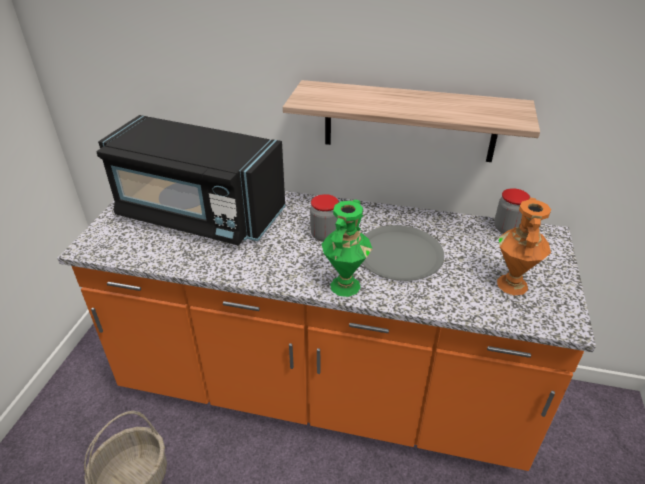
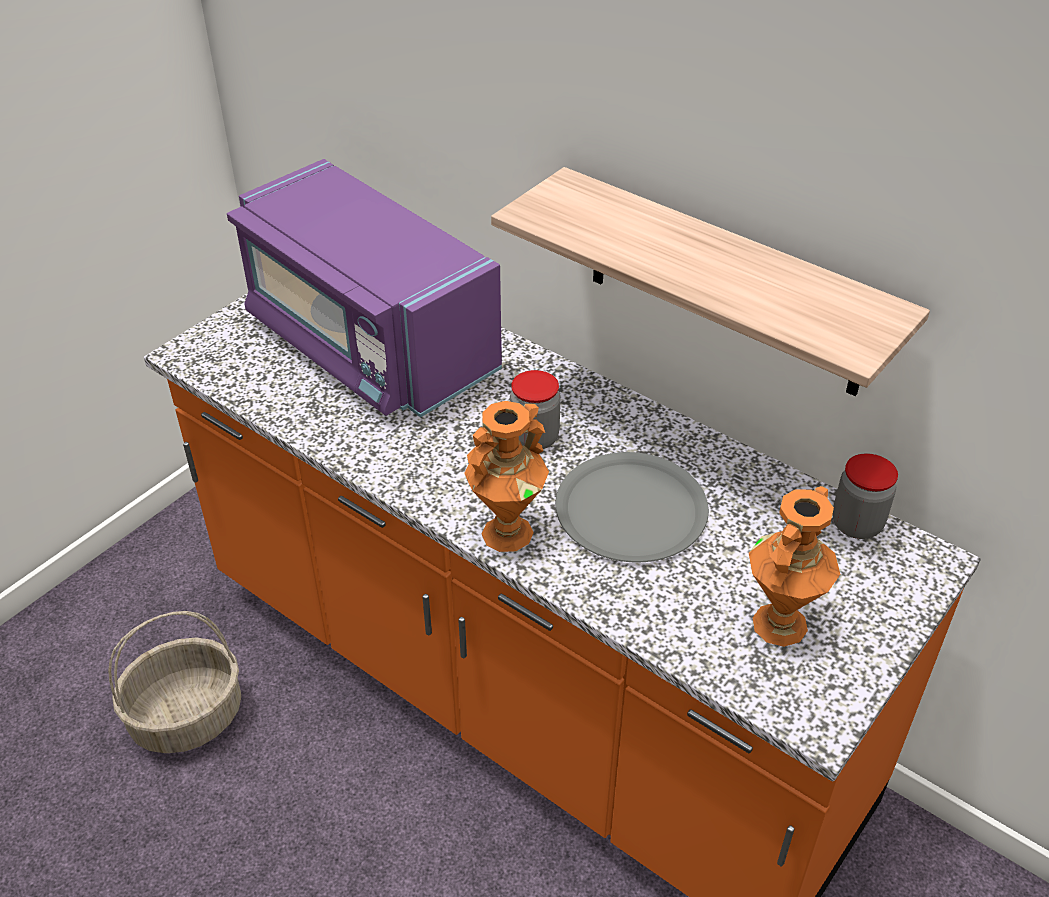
camera: 25 degrees right, 5 degrees up
black microwave [96,115,285,245] -> purple microwave [227,159,502,417]
green vase [322,200,372,297] -> orange vase [464,401,549,552]

